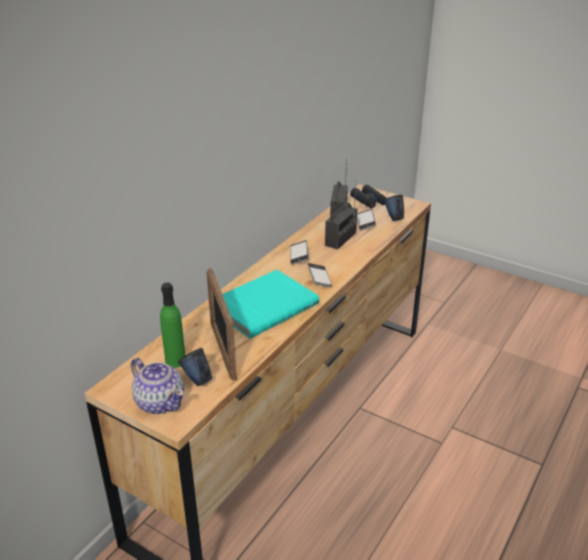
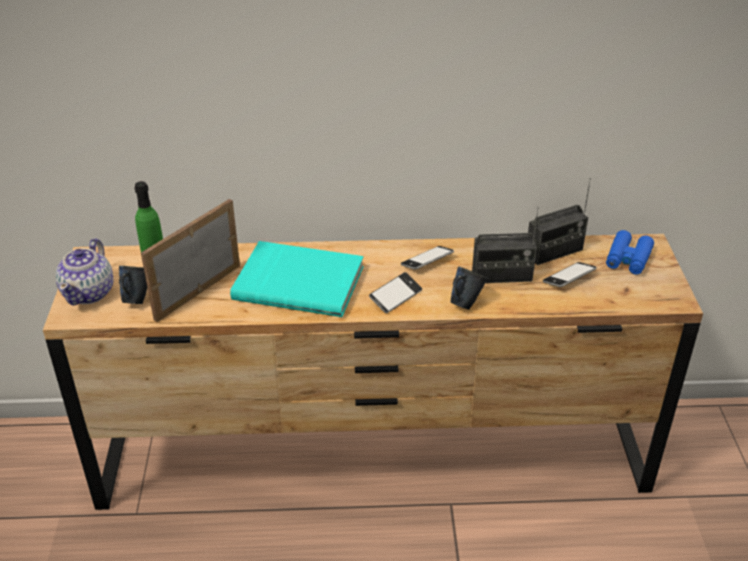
camera: 55 degrees right, 5 degrees up
black binoculars [350,185,386,208] -> blue binoculars [606,230,654,275]
blue mug [384,195,404,221] -> blue mug moved to [451,267,488,310]

